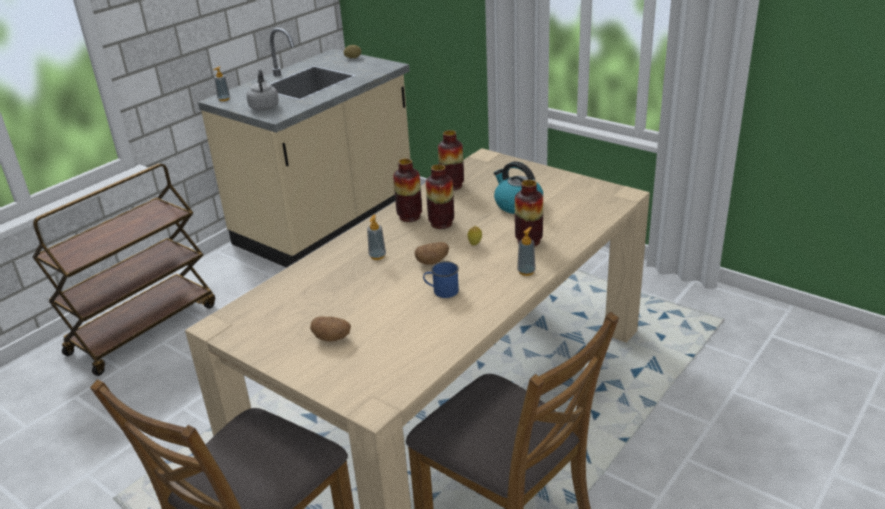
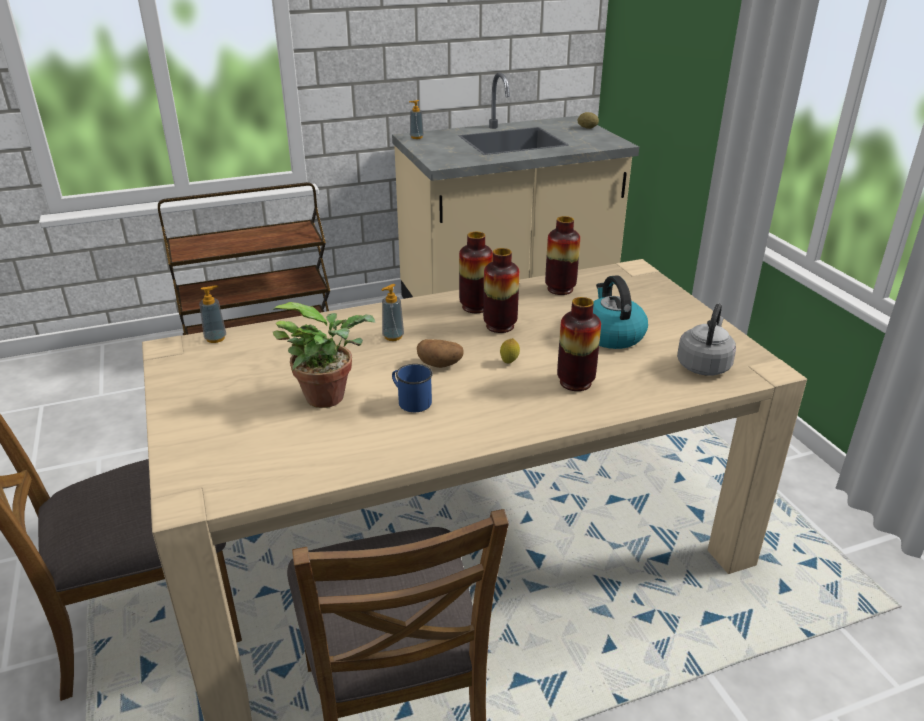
camera: 30 degrees right, 0 degrees up
grey kettle [246,69,279,111] -> grey kettle moved to [677,304,736,376]
potato [310,316,351,342] -> none
soap dispenser [517,227,536,276] -> soap dispenser moved to [199,285,226,343]
none -> potted plant [272,302,376,408]

